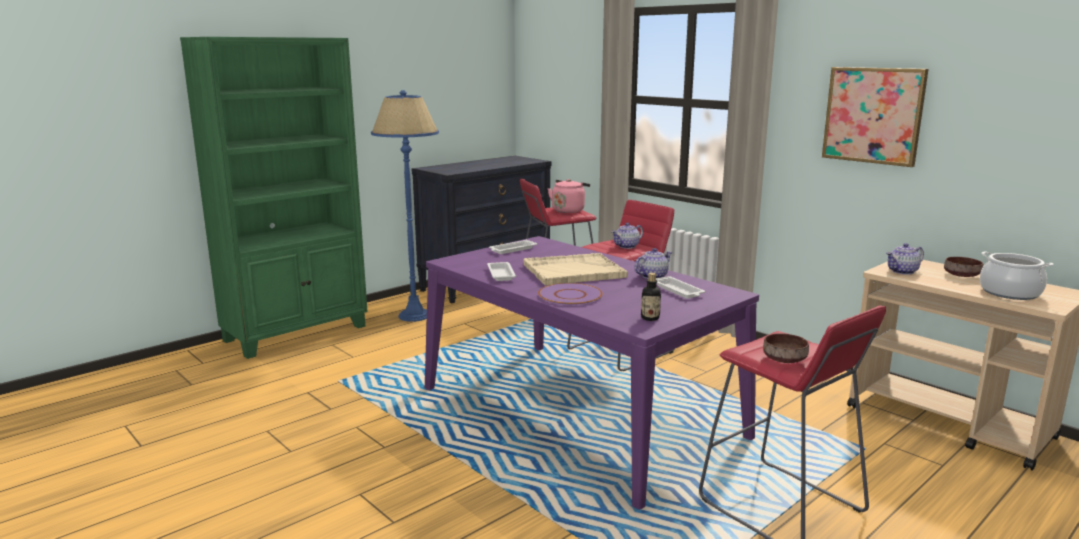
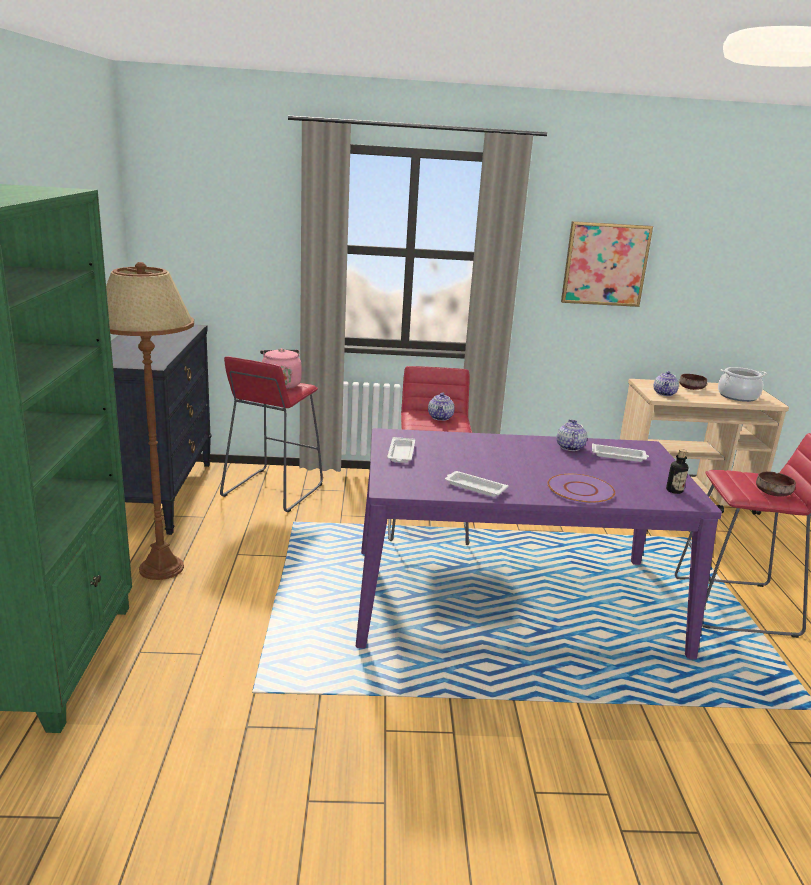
camera: 50 degrees left, 5 degrees up
blue floor lamp [371,90,439,322] -> brown floor lamp [106,262,194,580]
beige tray [523,253,628,286] -> none

